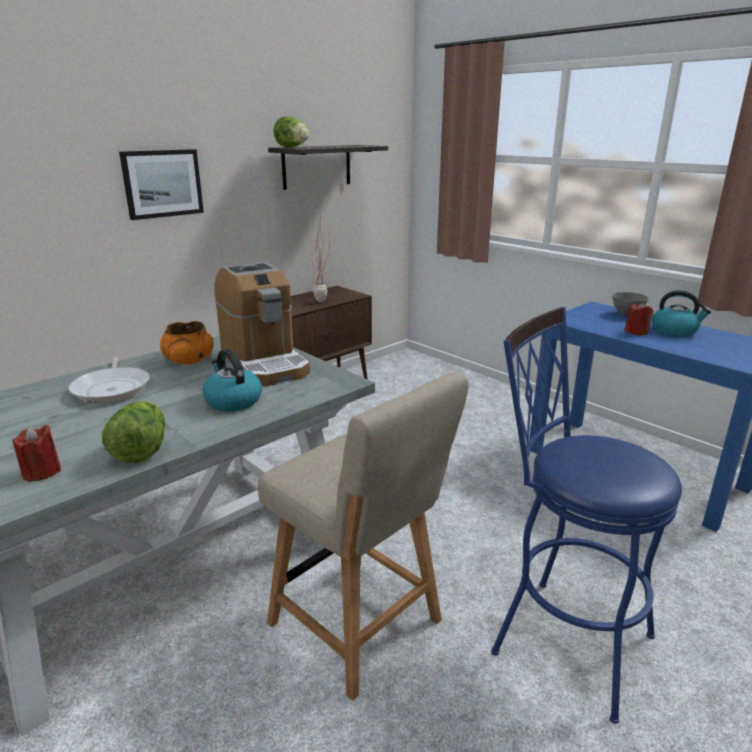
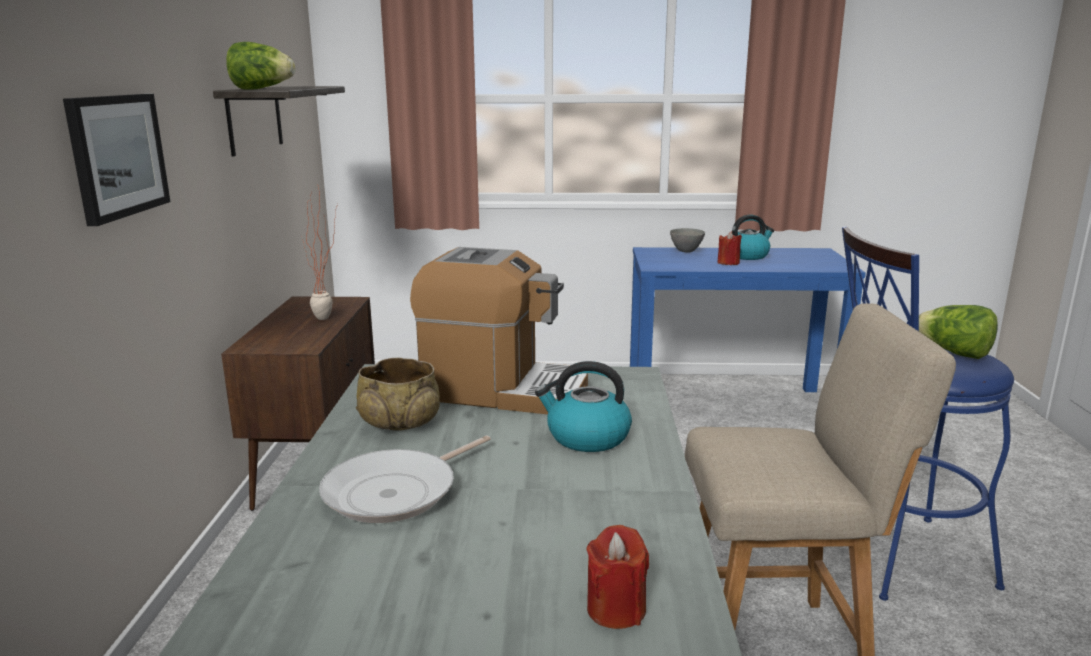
camera: 45 degrees left, 5 degrees down
frying pan [68,355,150,403] -> frying pan turned 105 degrees clockwise [319,435,491,523]
lettuce [102,401,165,463] -> lettuce moved to [919,305,998,359]
orange bowl [160,321,214,365] -> beige bowl [356,358,440,431]

